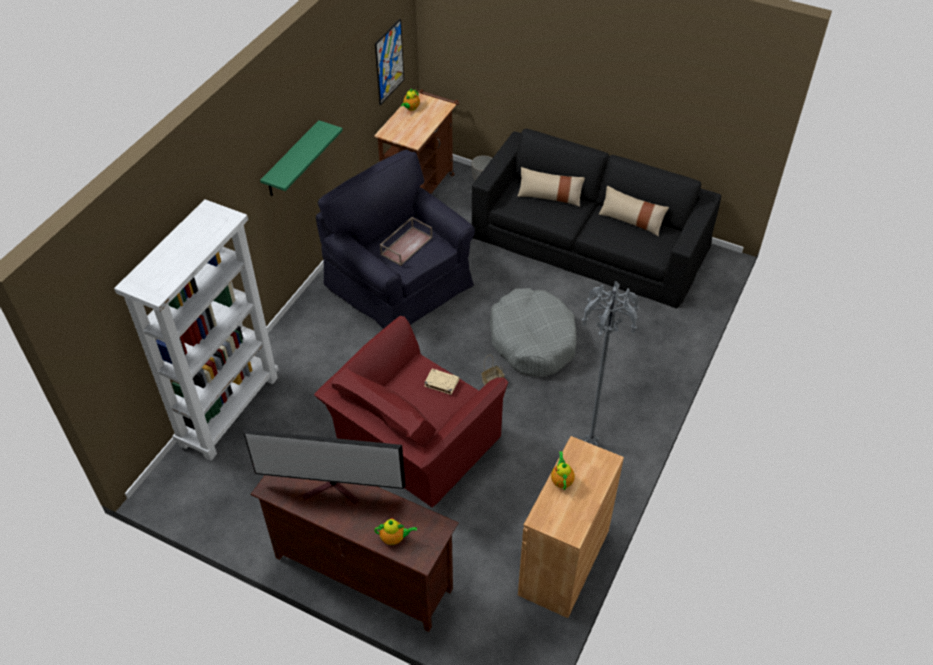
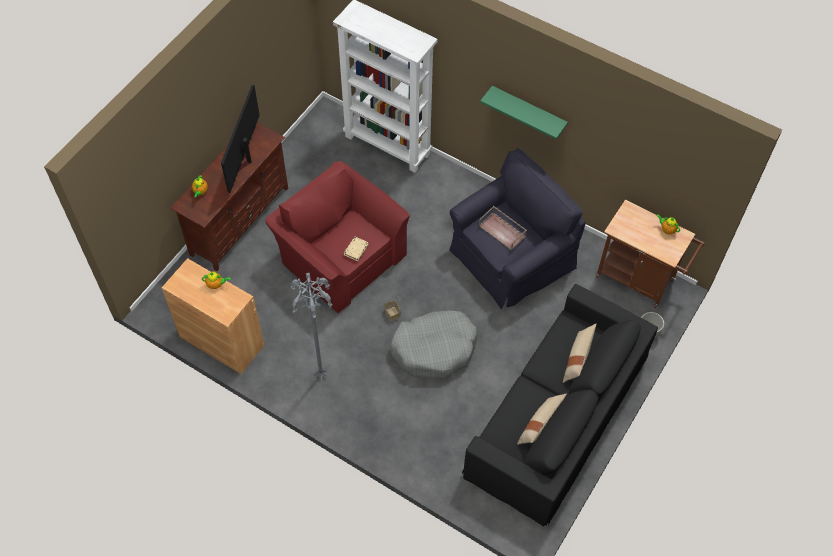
camera: 95 degrees right, 10 degrees up
picture [375,19,404,105] -> none

